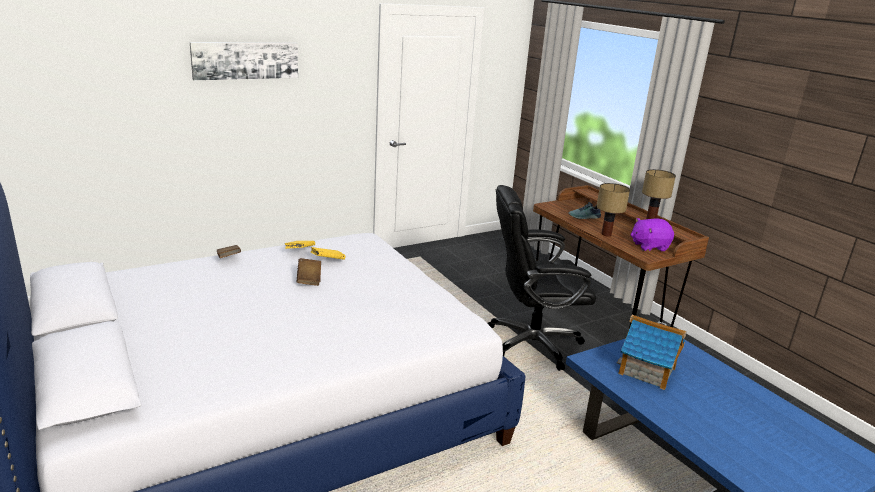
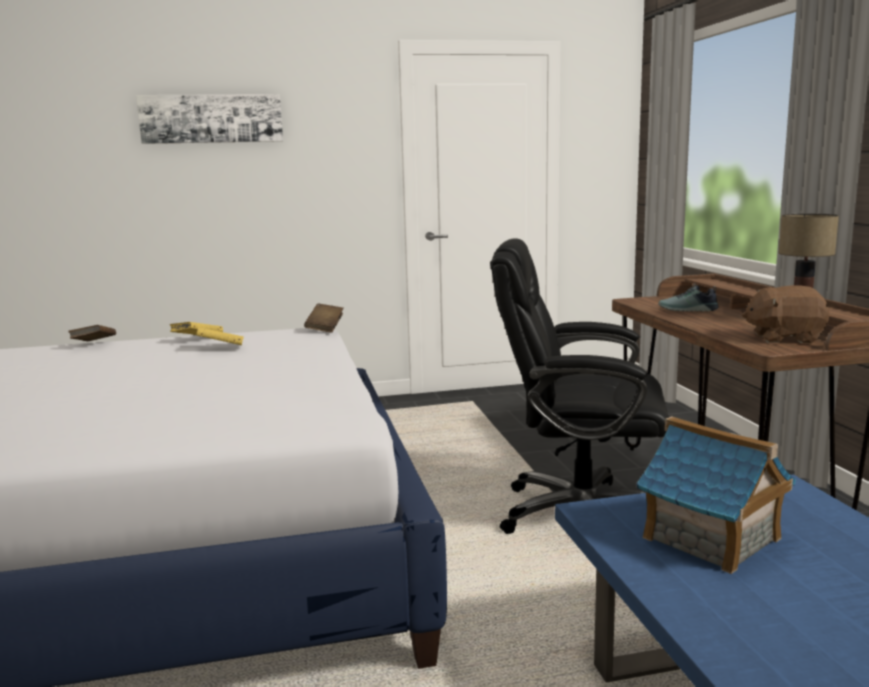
camera: 20 degrees right, 10 degrees down
brown book [297,258,321,286] -> brown book moved to [304,304,344,332]
table lamp [596,183,630,237] -> none
purple plush toy [631,218,674,251] -> brown plush toy [742,285,829,343]

